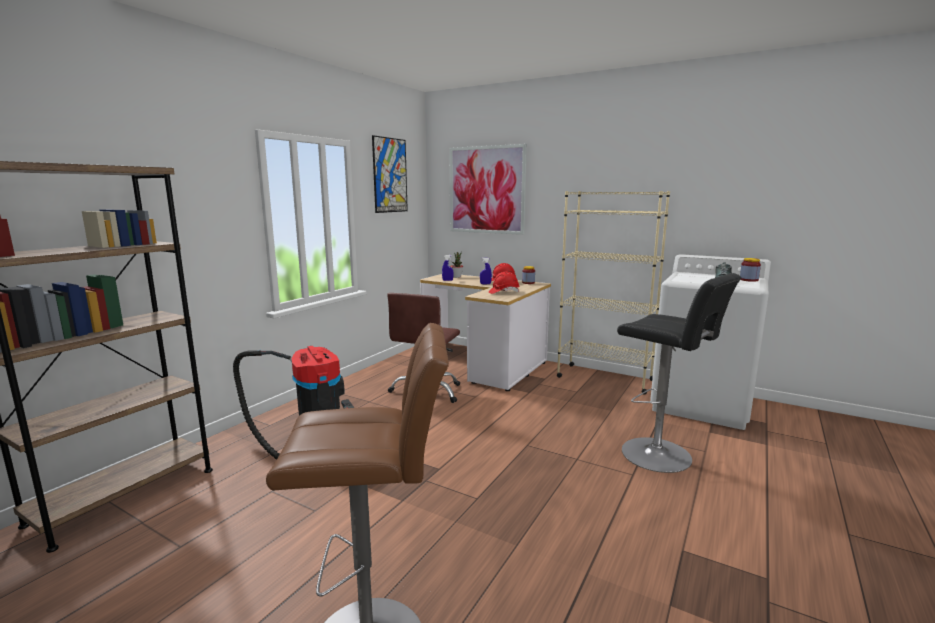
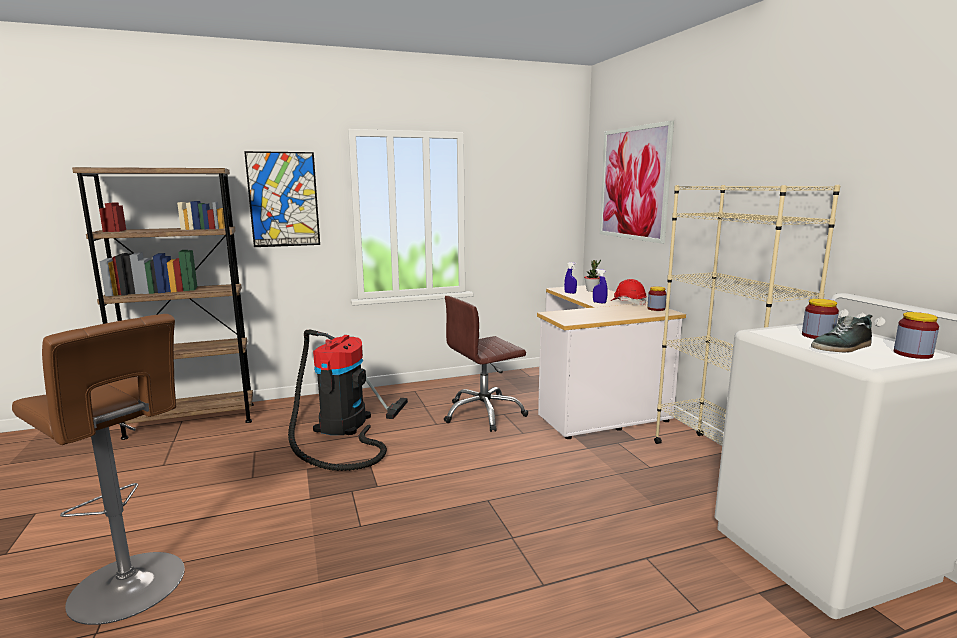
camera: 40 degrees right, 0 degrees up
picture [372,135,408,213] -> picture moved to [244,151,320,247]
red hard hat [489,272,519,294] -> none
black stool [617,273,742,473] -> none
none -> jar [802,299,839,339]

